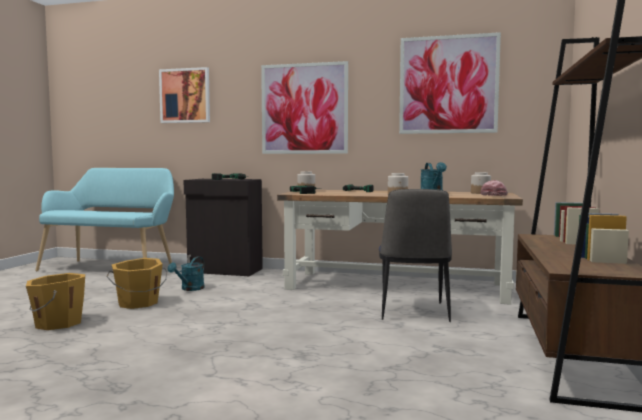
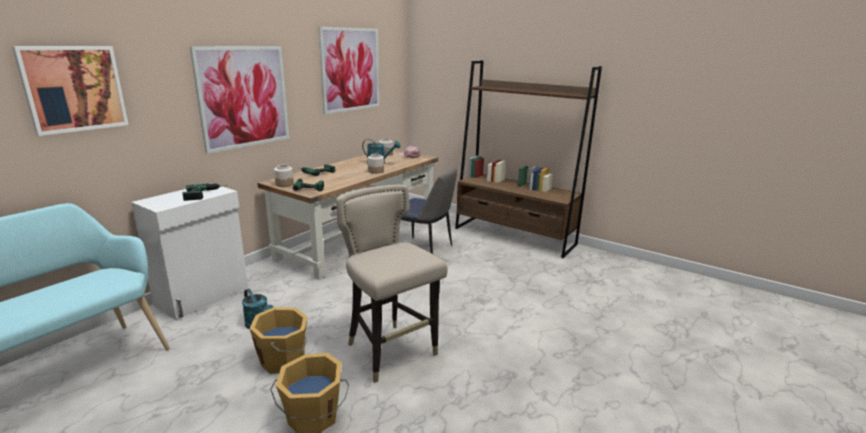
camera: 70 degrees left, 15 degrees up
black cabinet [183,179,263,276] -> white cabinet [131,183,248,320]
none -> beige stool [336,185,448,383]

